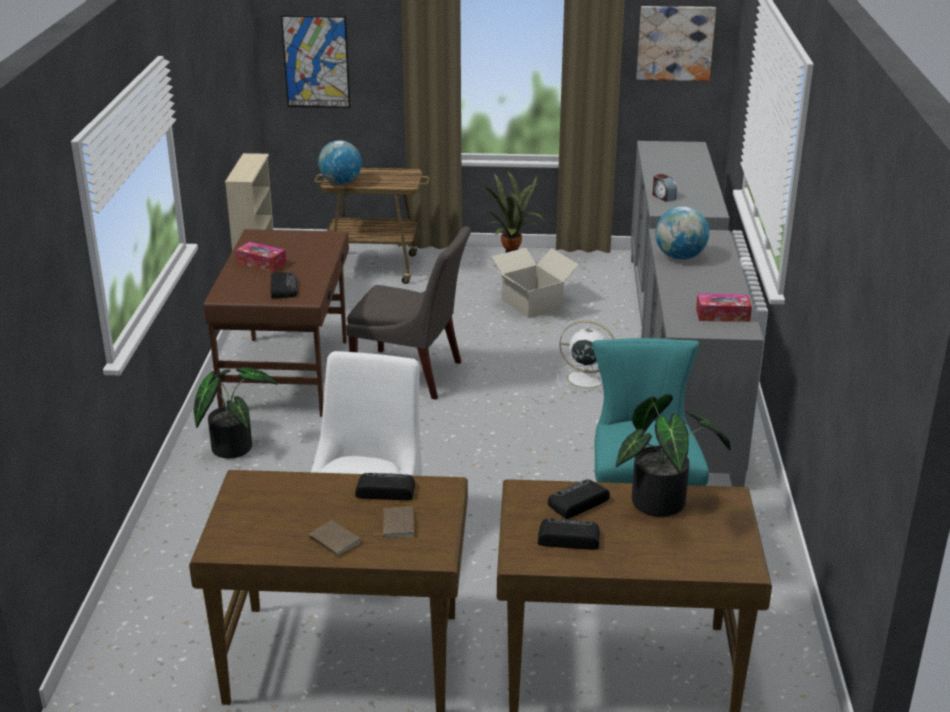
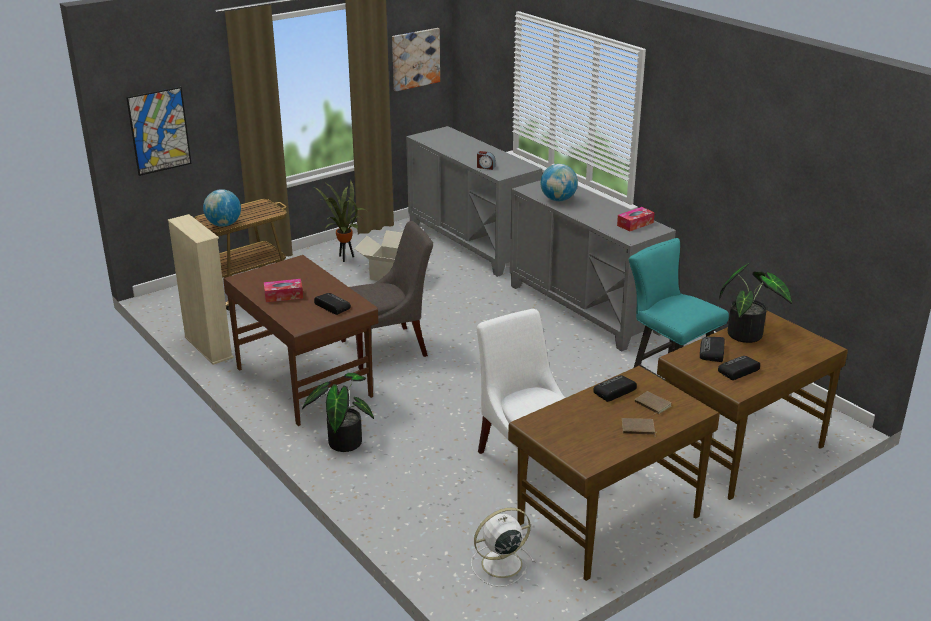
camera: 40 degrees left, 0 degrees up
white fan [557,320,614,392] -> white fan moved to [471,508,535,587]

